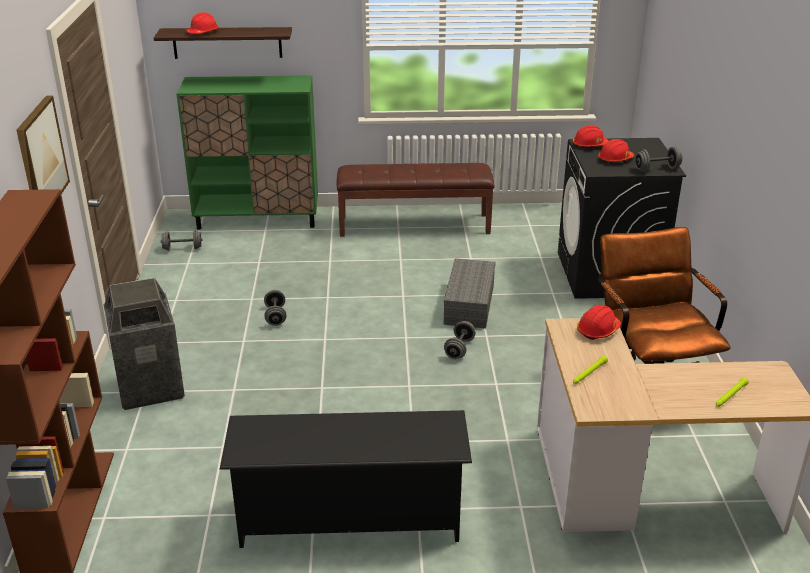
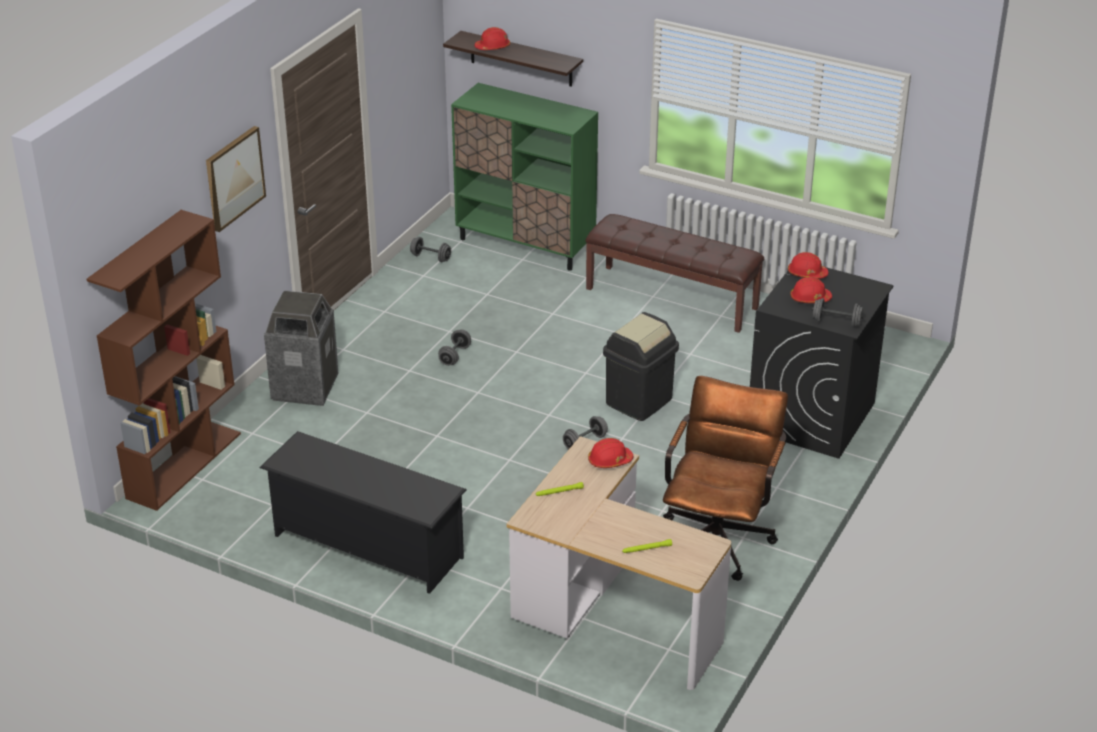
camera: 30 degrees right, 5 degrees up
grey storage box [444,259,496,329] -> black trash can [603,312,679,421]

